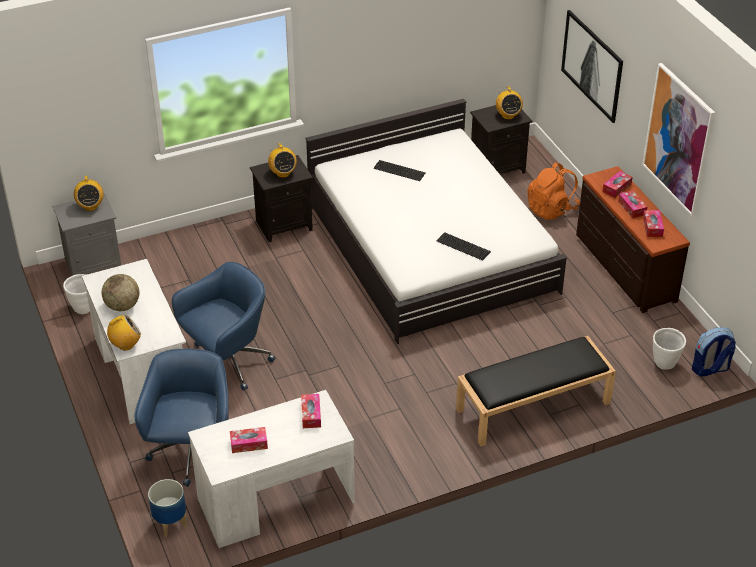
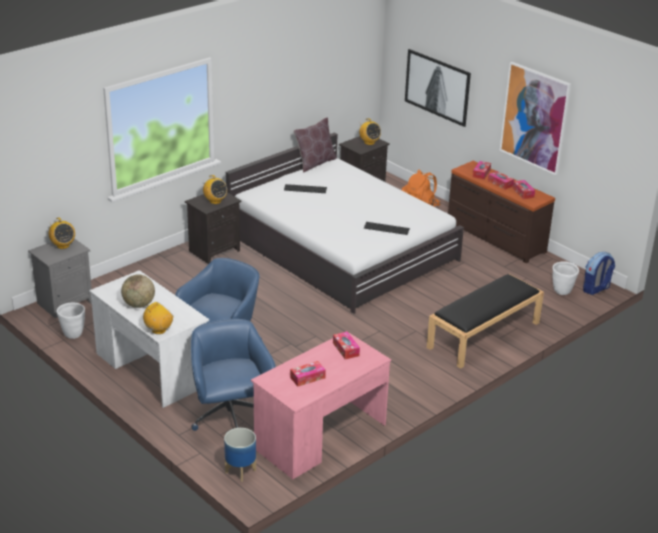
camera: 20 degrees left, 10 degrees down
white desk [188,390,355,548] -> pink desk [251,331,391,479]
none -> brown pillow [294,117,337,173]

